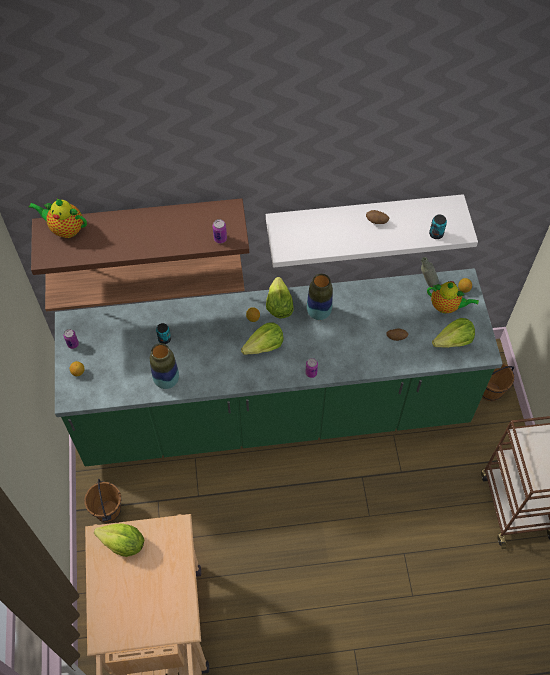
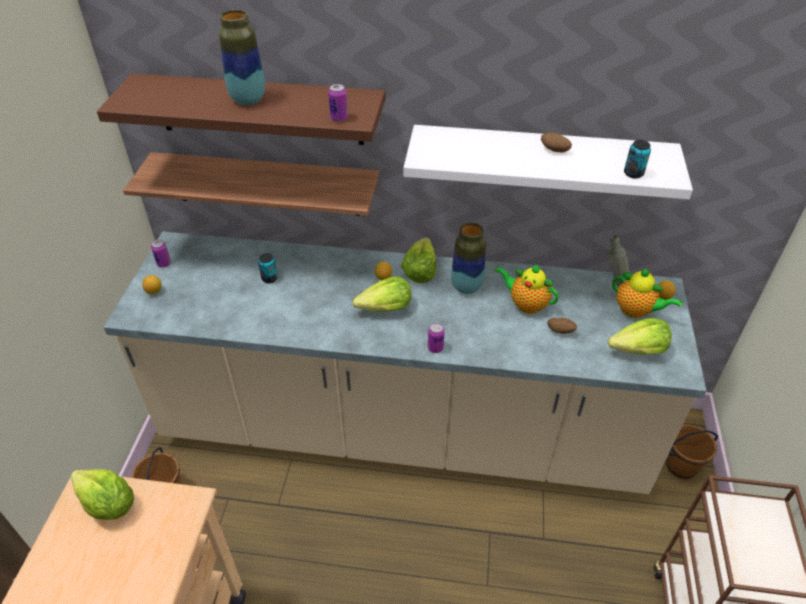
camera: 15 degrees right, 15 degrees down
teapot [29,199,87,238] -> teapot moved to [495,264,559,314]
green counter [55,268,503,467] -> beige counter [104,232,707,494]
vase [150,343,179,389] -> vase moved to [219,9,265,105]

